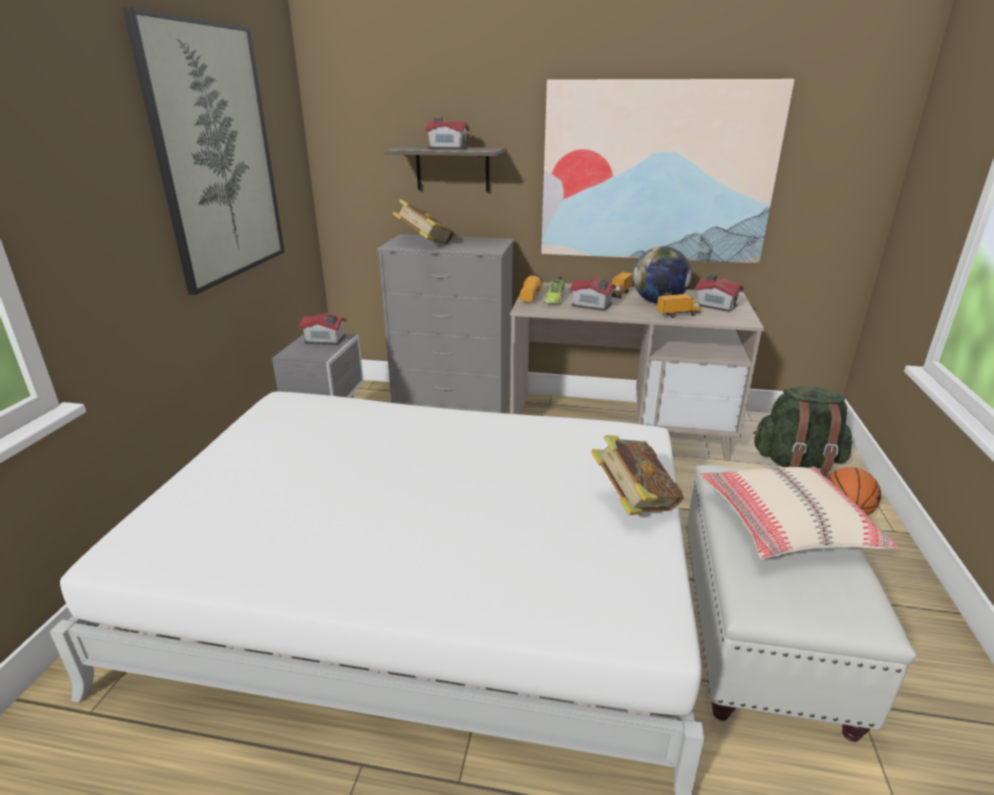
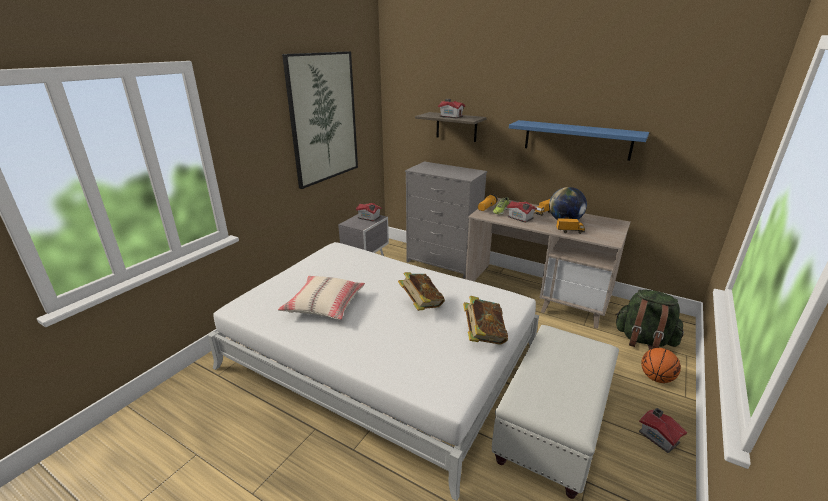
camera: 20 degrees right, 0 degrees up
book [393,199,454,244] -> book moved to [398,272,445,311]
picture [541,79,795,263] -> blue shelf [509,120,649,161]
toy house [695,274,744,312] -> toy house moved to [639,408,687,453]
beige pillow [700,467,898,559] -> beige pillow moved to [278,276,365,320]

